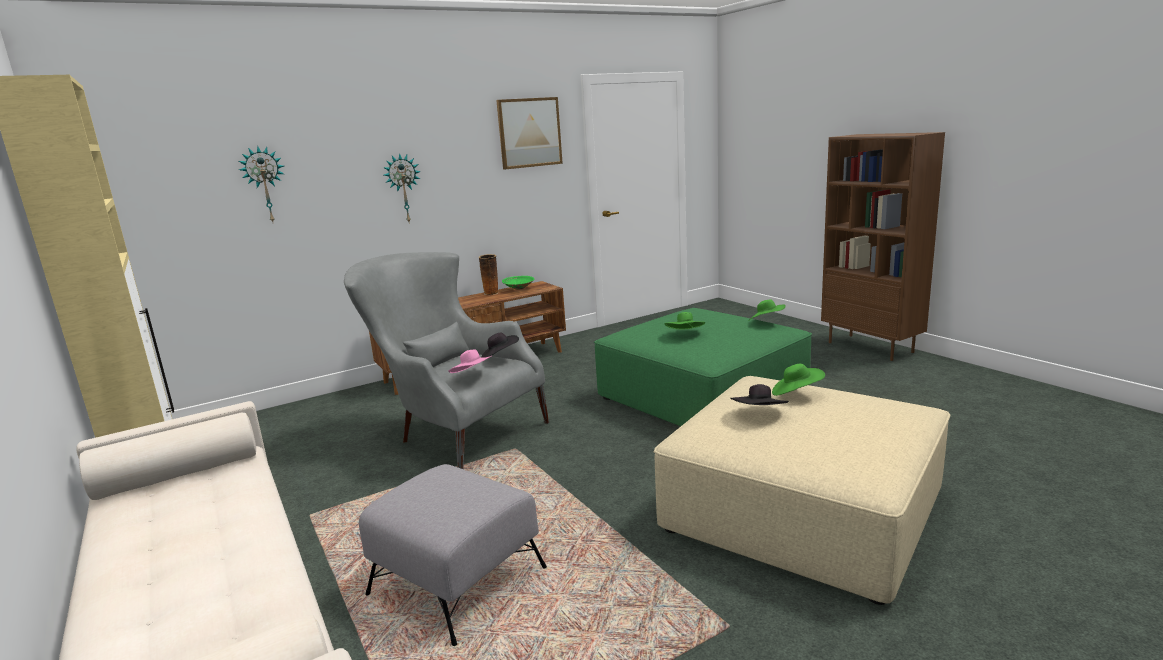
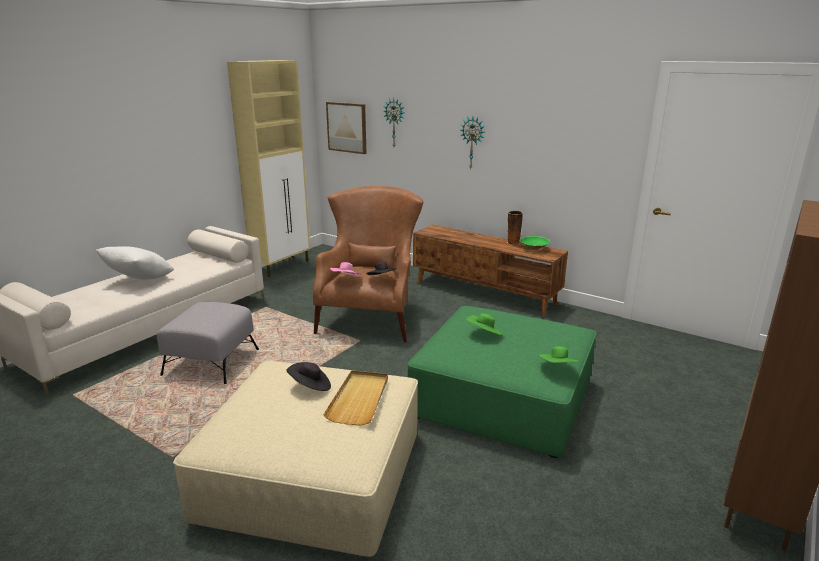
camera: 65 degrees right, 5 degrees up
grey armchair [344,252,549,469] -> brown armchair [313,186,423,343]
picture [496,97,563,169] -> picture moved to [326,102,367,154]
green hat [772,364,825,396] -> beige tray [323,370,388,425]
none -> white pillow [96,246,174,280]

